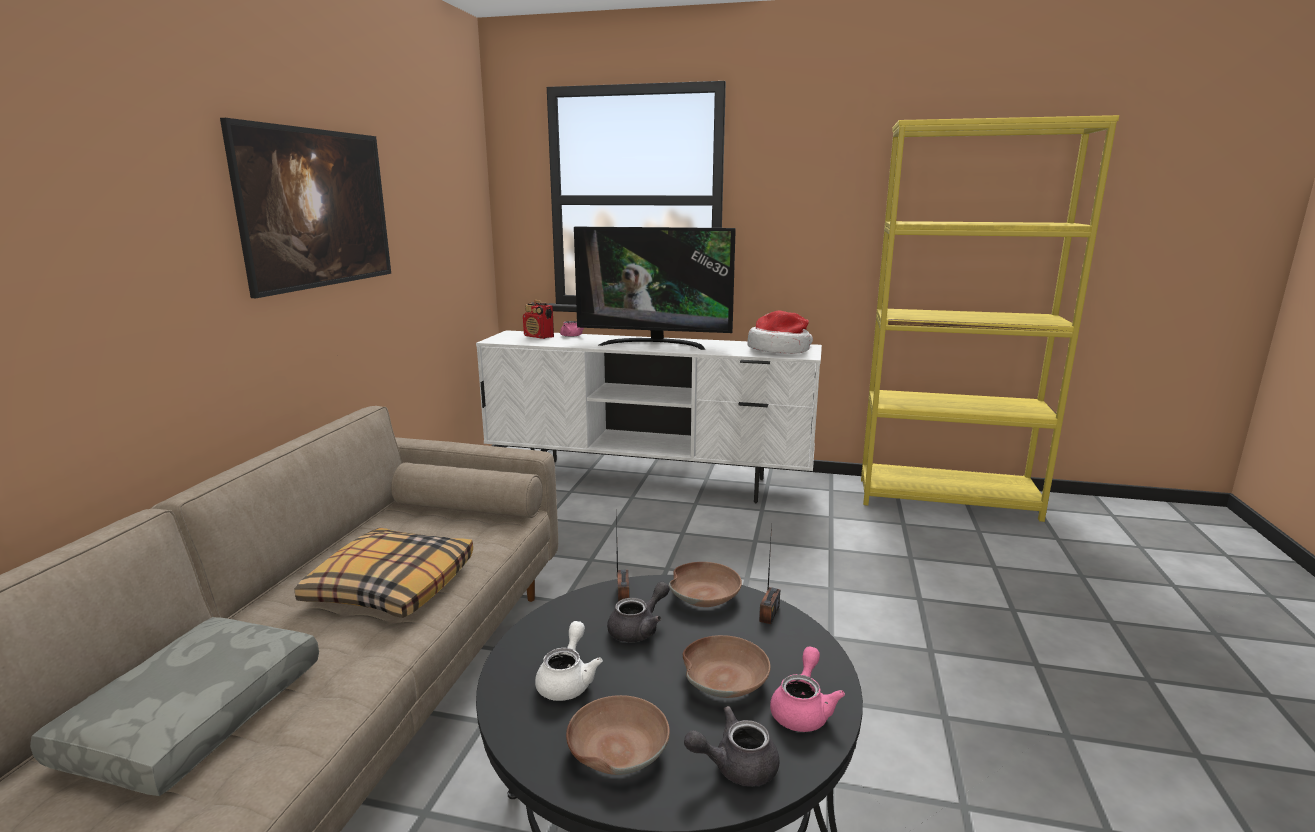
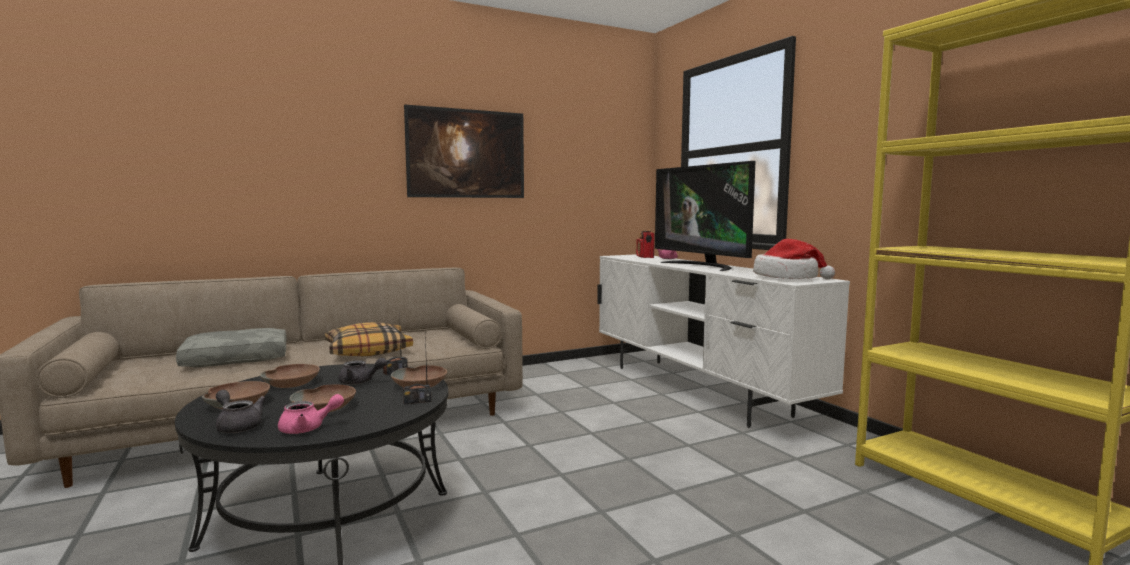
camera: 50 degrees right, 10 degrees down
white teapot [535,621,602,701] -> brown bowl [260,364,320,388]

